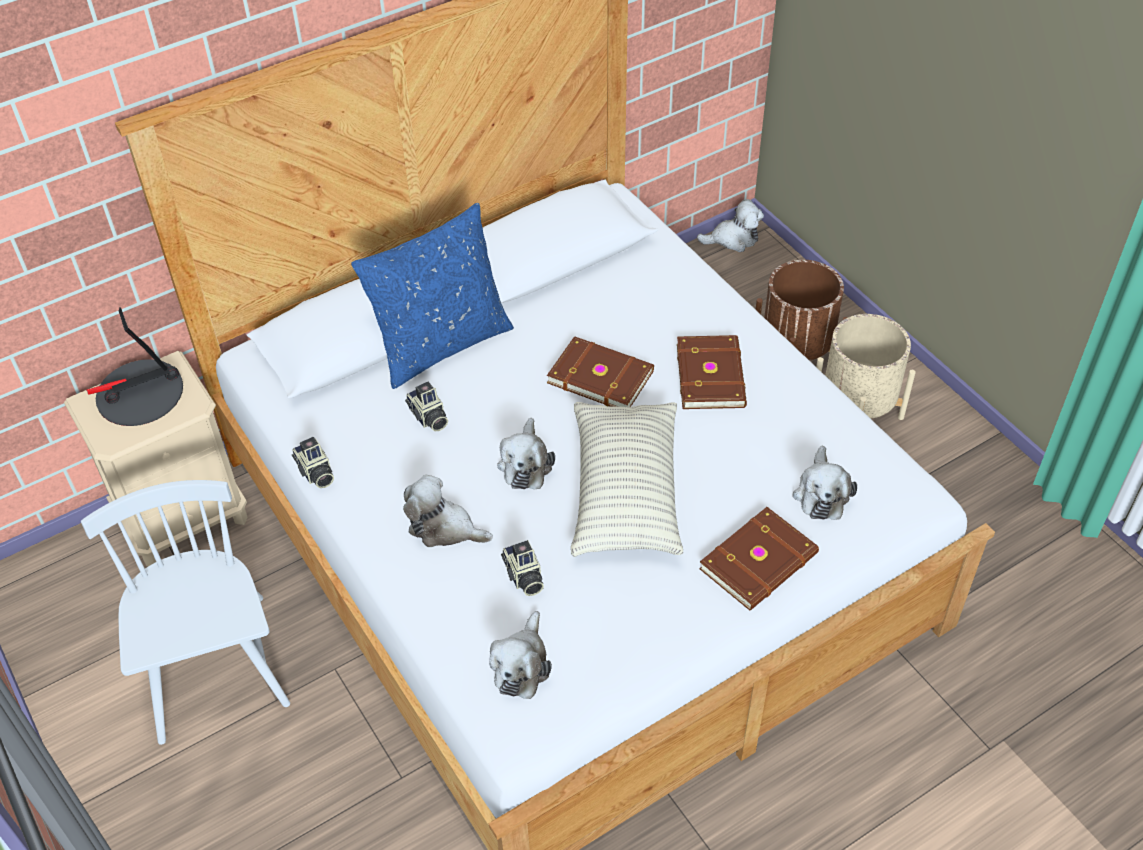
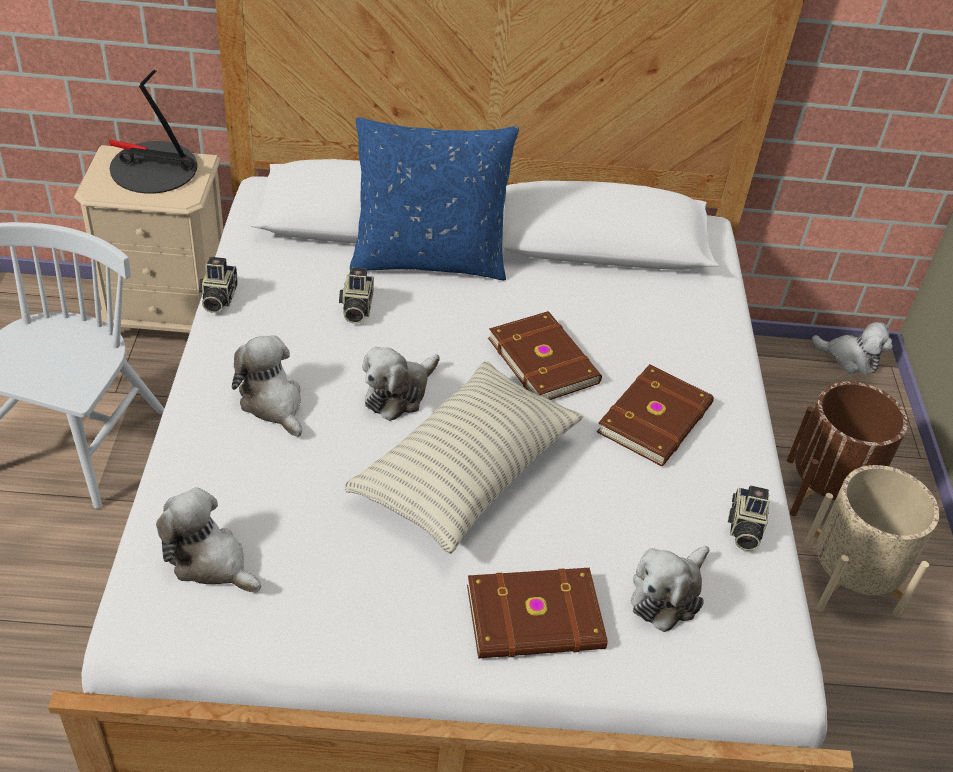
camera: 30 degrees right, 5 degrees down
plush toy [489,611,552,699] -> plush toy turned 75 degrees clockwise [156,487,261,592]
camera [501,540,544,596] -> camera moved to [728,485,770,551]

